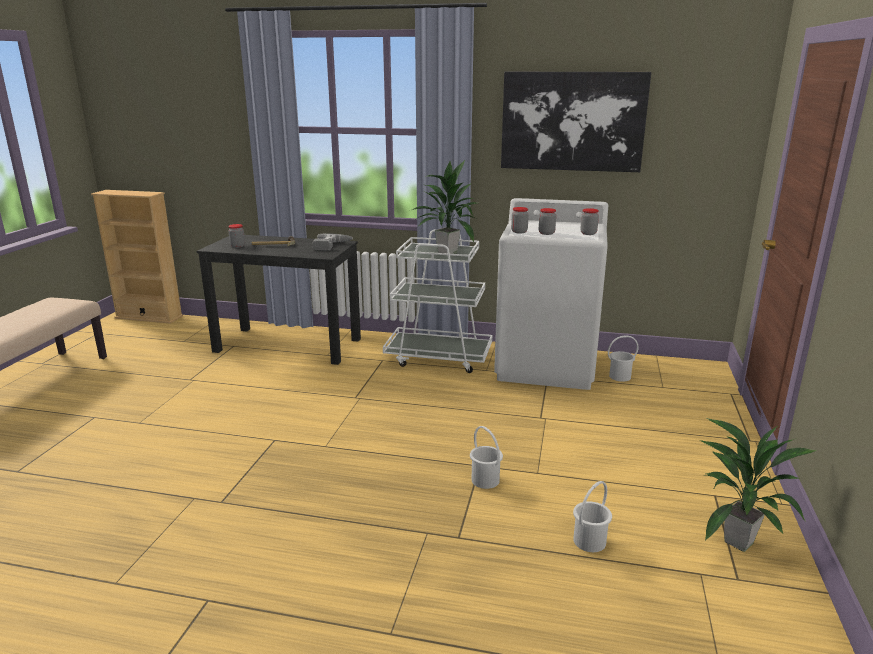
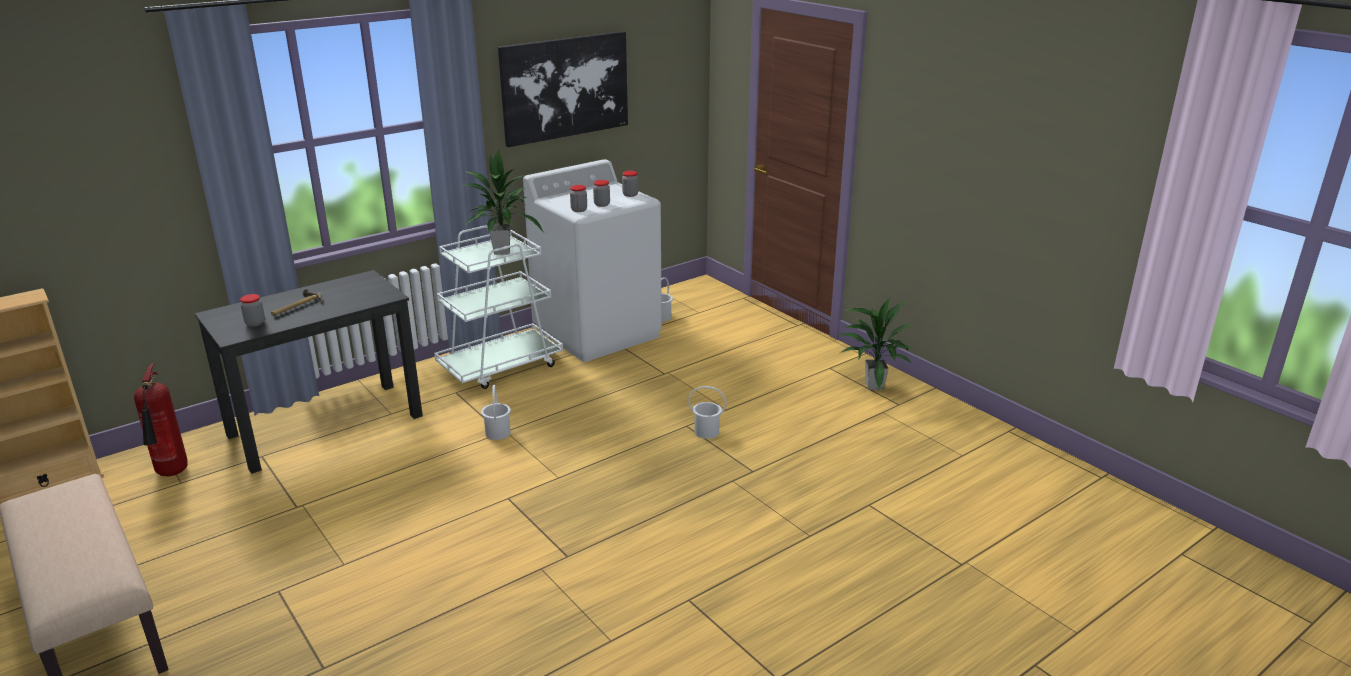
camera: 50 degrees left, 5 degrees up
power drill [313,233,353,250] -> none
white bucket [573,481,612,552] -> white bucket moved to [481,385,511,440]
none -> fire extinguisher [134,363,188,476]

